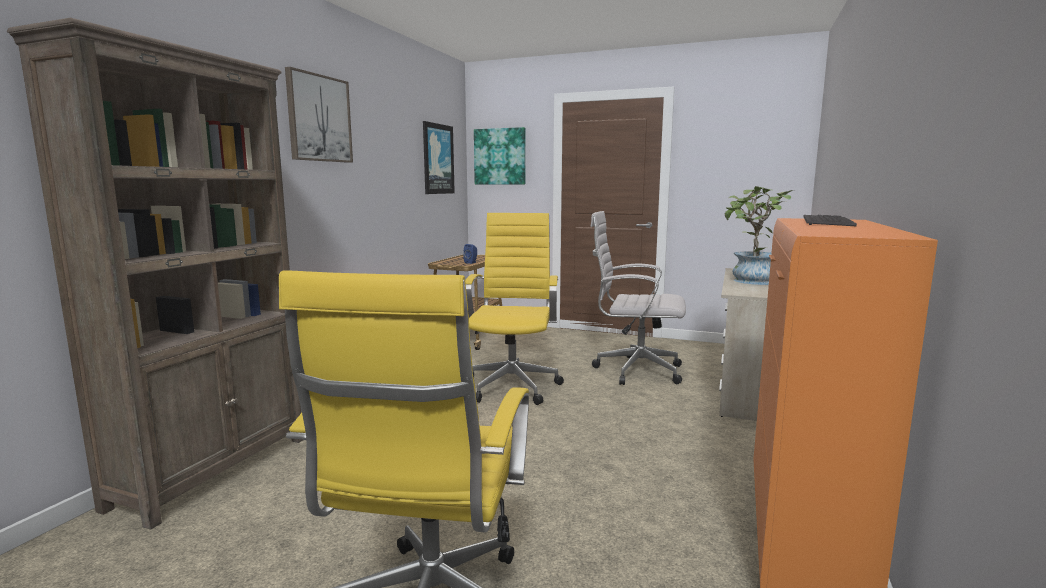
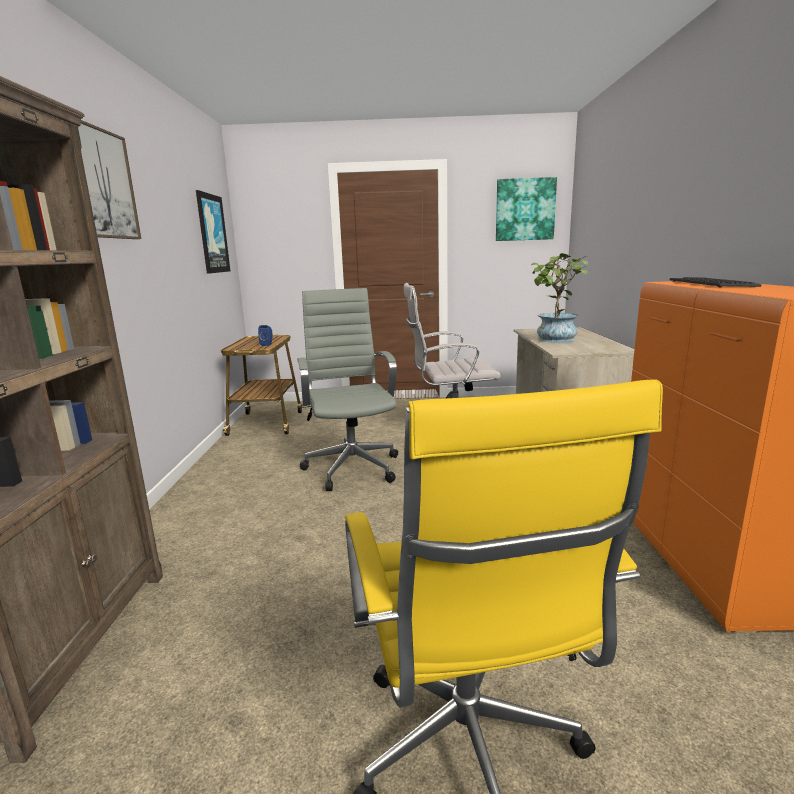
camera: 20 degrees left, 5 degrees up
yellow office chair [465,213,564,405] -> grey office chair [297,288,398,491]
picture [474,127,525,184] -> picture moved to [496,177,557,241]

